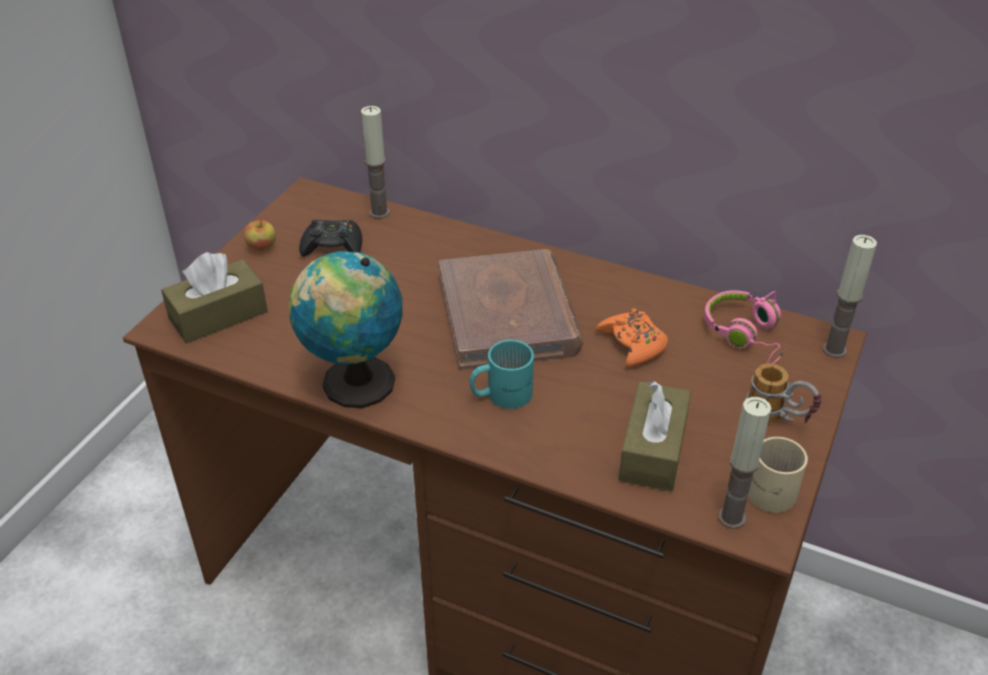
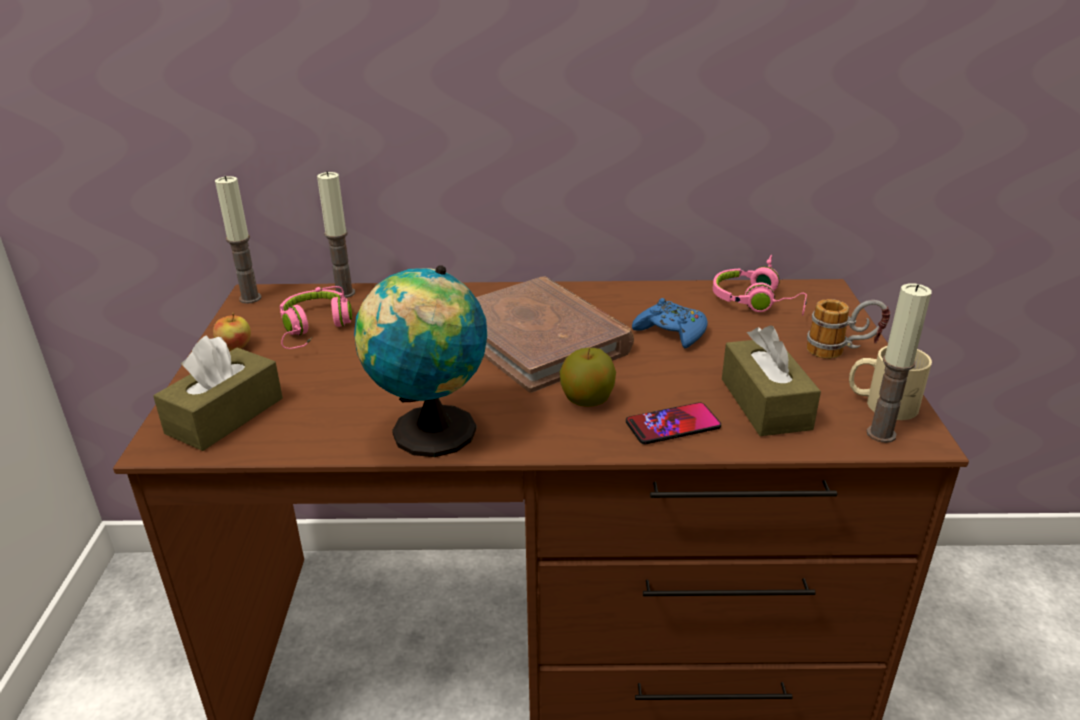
camera: 25 degrees left, 10 degrees down
black game controller [299,220,362,257] -> pink headphones [280,286,352,349]
turquoise mug [470,340,534,409] -> apple [560,348,616,407]
orange game controller [596,308,668,367] -> blue game controller [632,298,708,348]
candle [822,235,877,358] -> candle moved to [215,176,262,304]
none -> phone [626,402,721,444]

